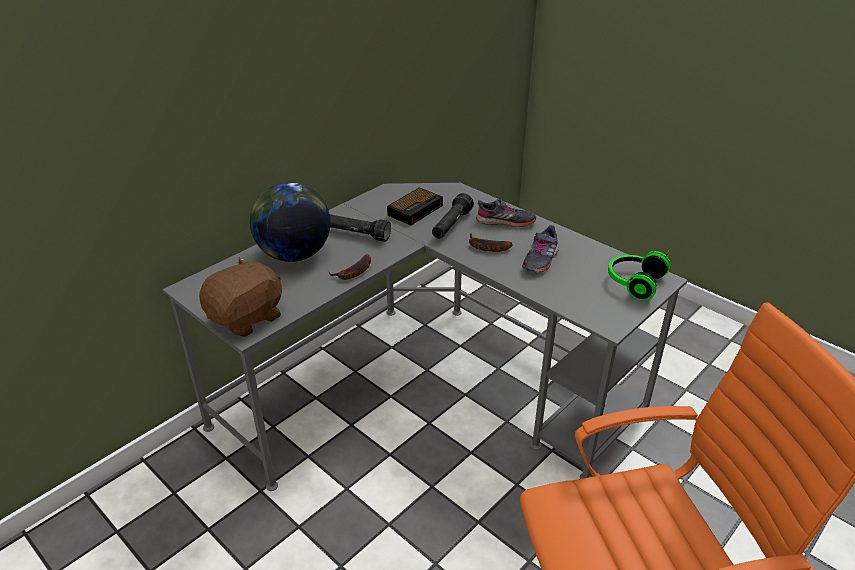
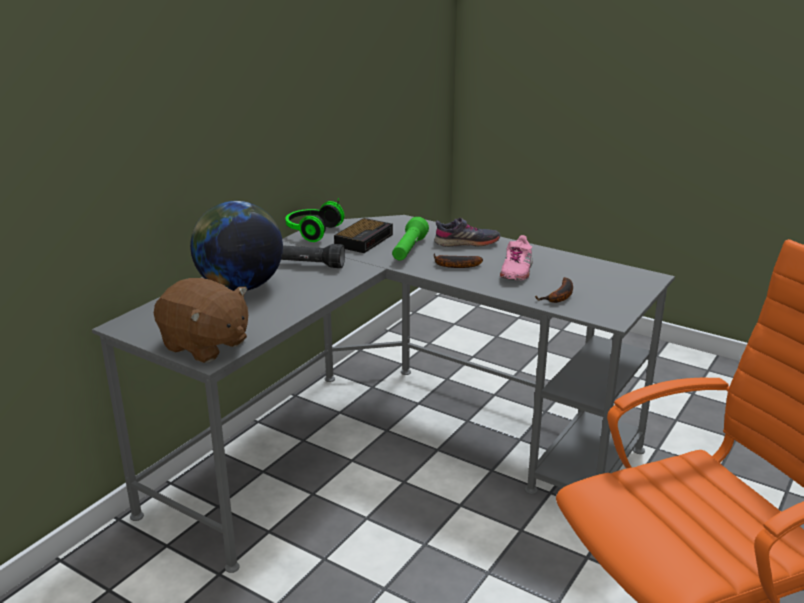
camera: 10 degrees left, 10 degrees down
brown plush toy [199,257,282,337] -> brown plush toy turned 90 degrees clockwise [154,278,248,363]
banana [329,254,371,280] -> banana moved to [535,277,573,303]
black flashlight [432,193,474,239] -> green flashlight [392,217,429,260]
grey shoe [522,225,559,273] -> pink shoe [500,235,533,280]
headphones [608,251,671,301] -> headphones moved to [285,198,344,242]

